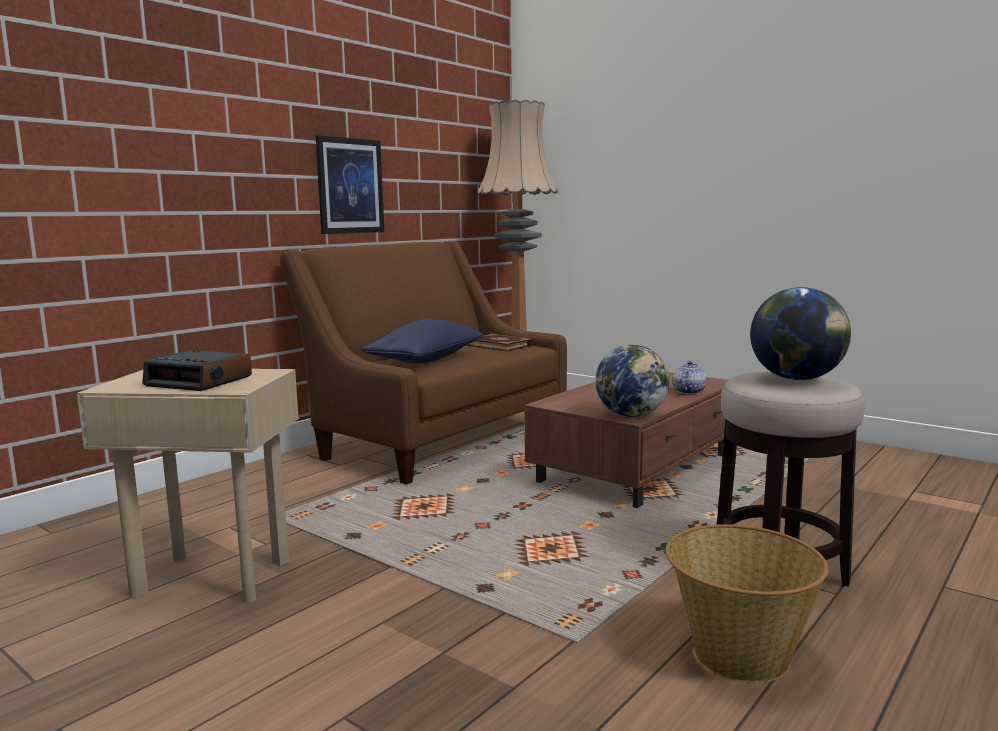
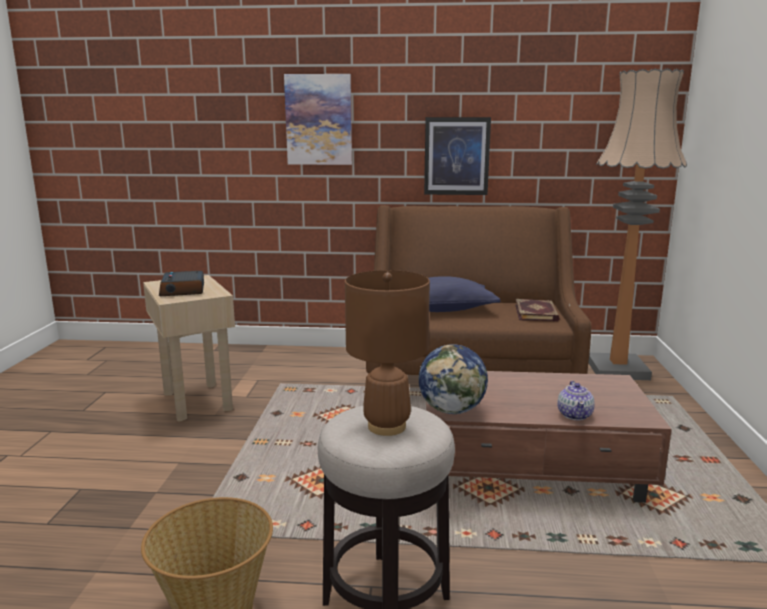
camera: 55 degrees right, 5 degrees up
teapot [673,361,706,394] -> teapot turned 105 degrees clockwise [557,381,595,420]
globe [750,287,851,380] -> brown table lamp [345,270,430,436]
none -> picture [284,74,352,165]

